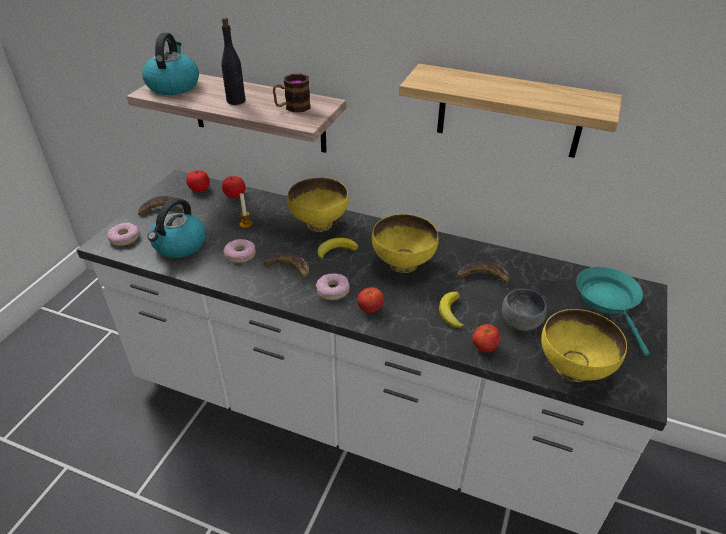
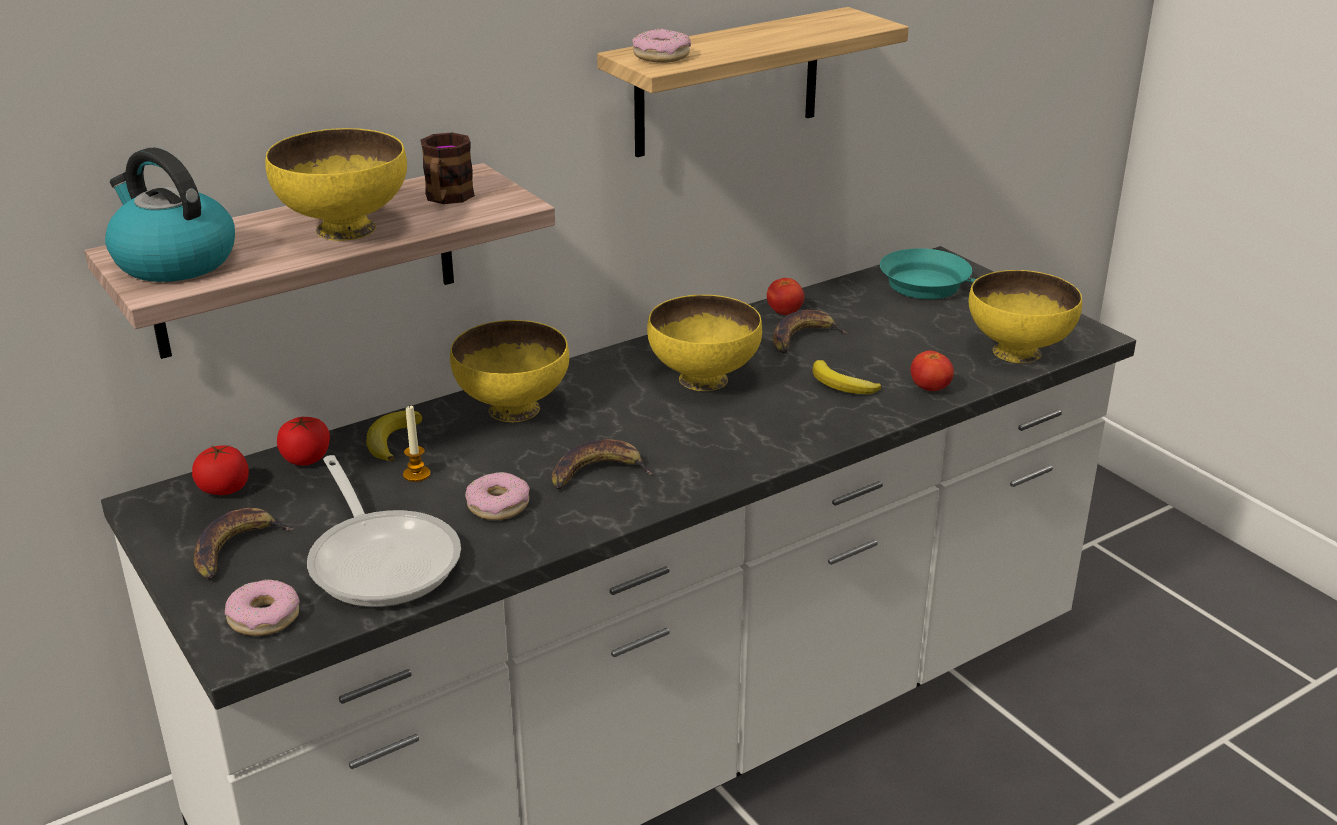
camera: 55 degrees left, 10 degrees down
kettle [147,198,206,258] -> frying pan [307,455,461,607]
black bottle [221,17,245,105] -> yellow bowl [265,128,407,241]
donut [316,273,349,300] -> donut moved to [632,29,691,63]
banana [317,238,358,260] -> banana moved to [366,410,422,461]
tomato [357,287,384,313] -> tomato moved to [767,278,804,315]
grey bowl [502,289,547,331] -> none

